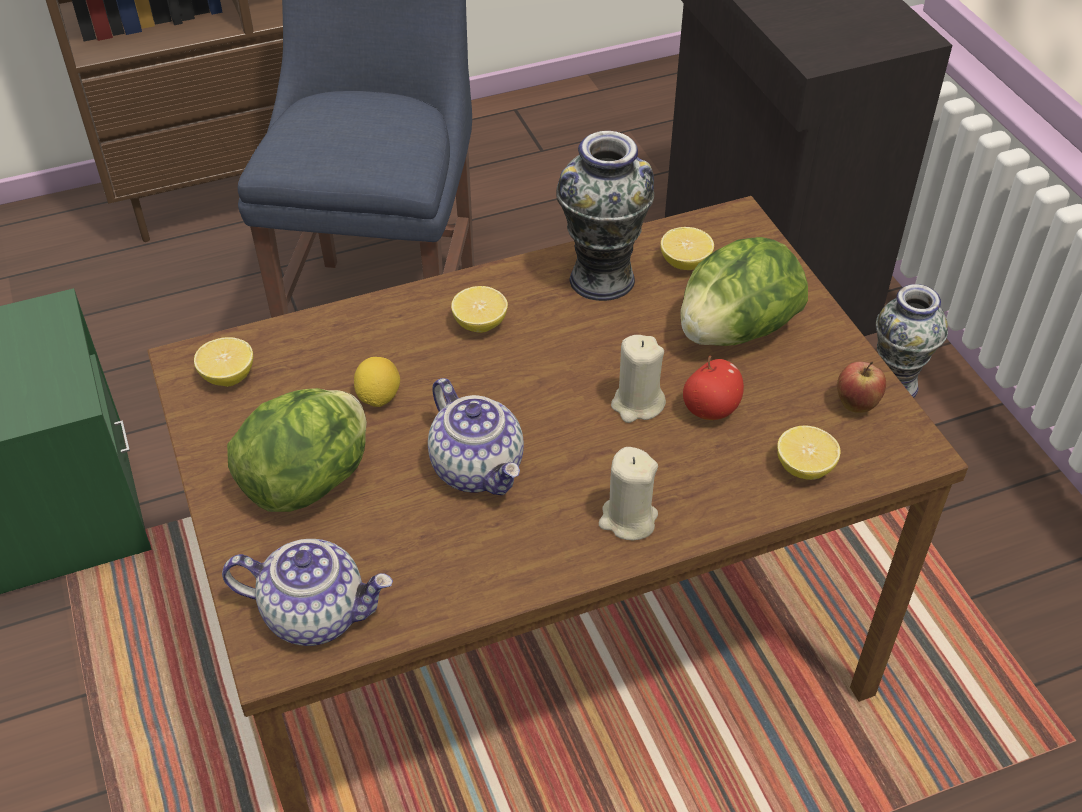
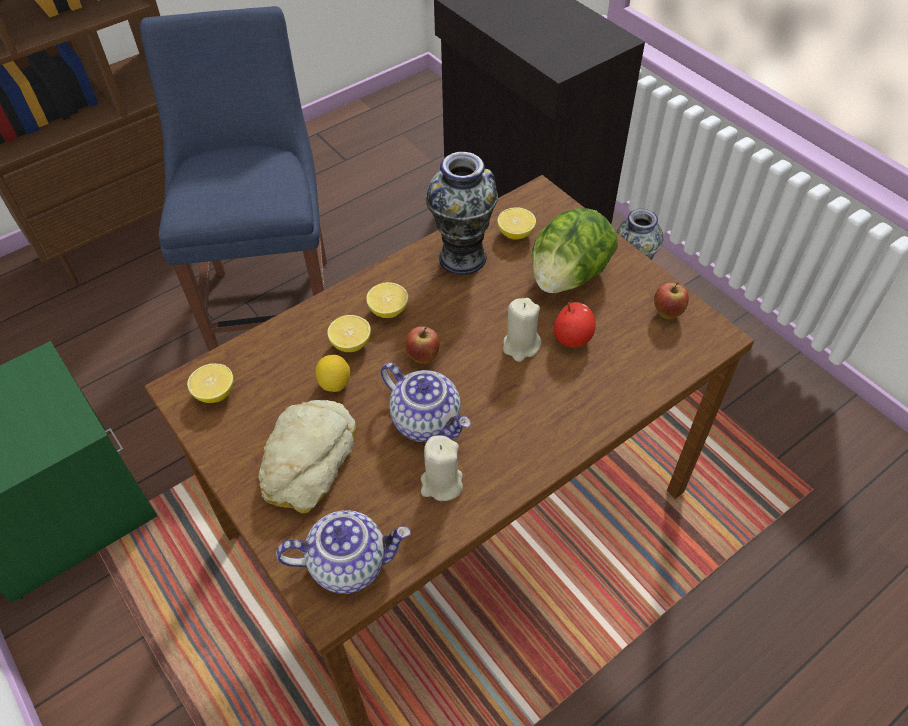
camera: 15 degrees left, 5 degrees up
lettuce [227,388,367,512] -> bread [258,400,357,513]
beige candle [599,447,658,540] -> beige candle moved to [421,436,463,501]
lemon [777,425,841,480] -> lemon moved to [327,315,371,352]
none -> apple [405,326,440,363]

